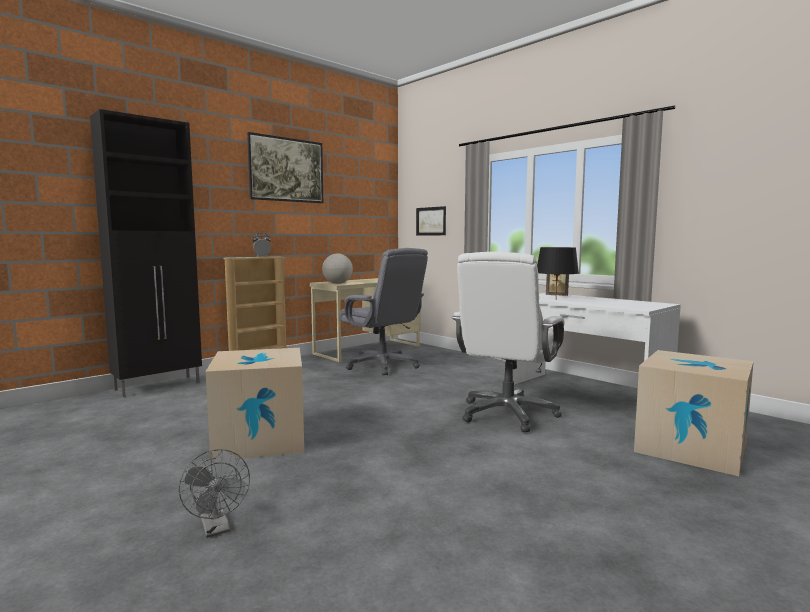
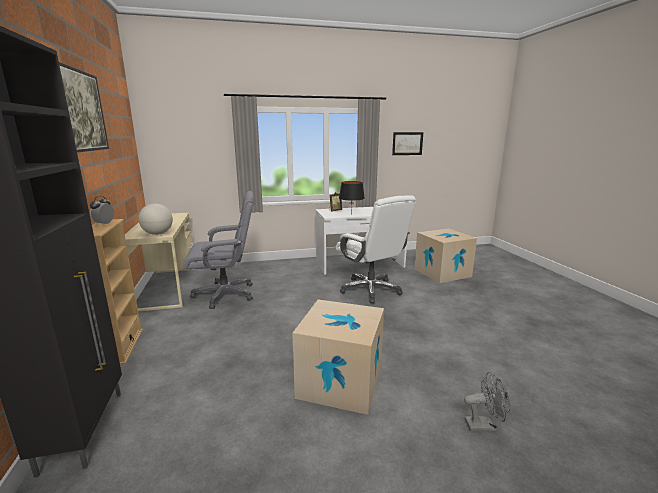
camera: 60 degrees left, 10 degrees up
picture [416,206,446,236] -> picture moved to [392,132,423,155]

